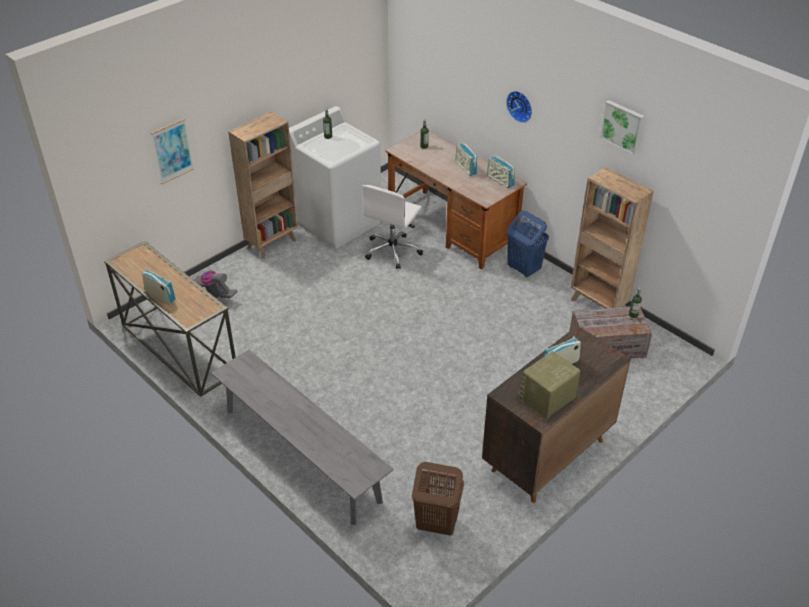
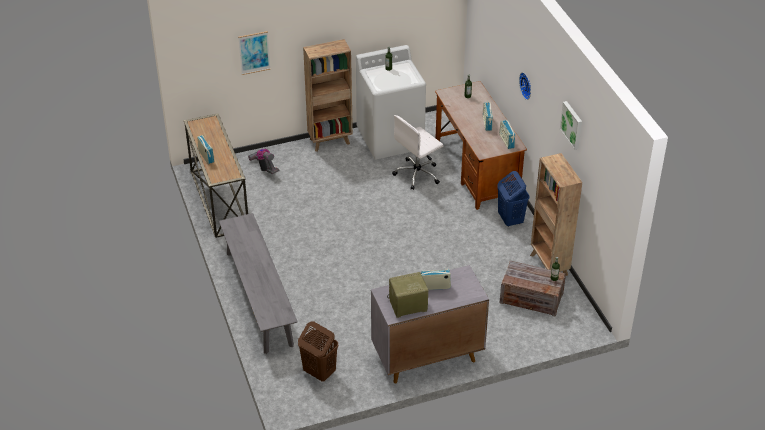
camera: 25 degrees right, 0 degrees up
brown cabinet [482,326,631,503] -> grey cabinet [371,265,489,383]

